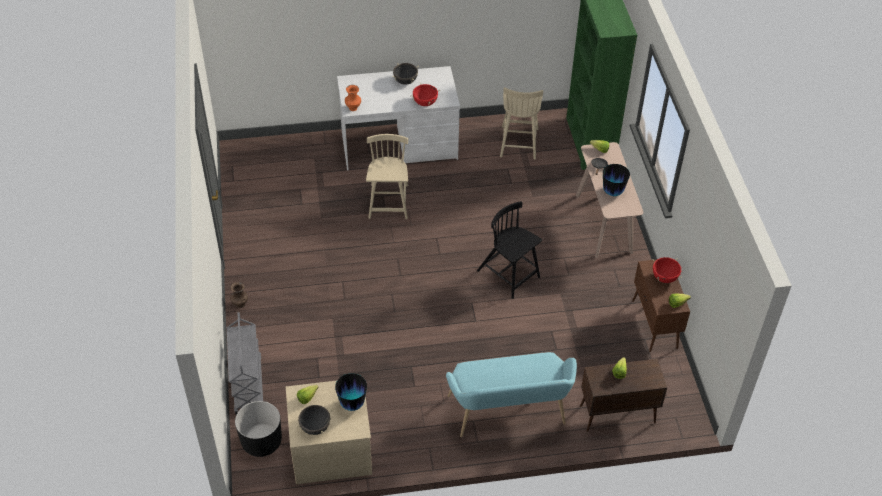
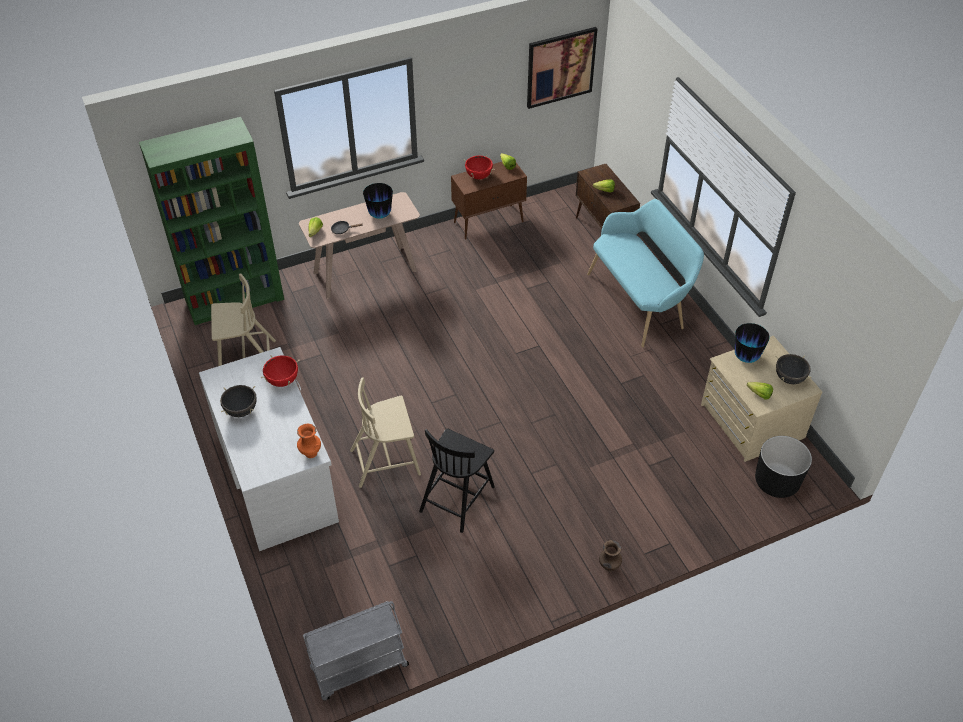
camera: 105 degrees left, 0 degrees up
grey cart [227,312,263,415] -> grey cart moved to [303,601,409,701]
black chair [477,201,542,299] -> black chair moved to [419,428,495,533]
none -> picture [527,27,598,109]

